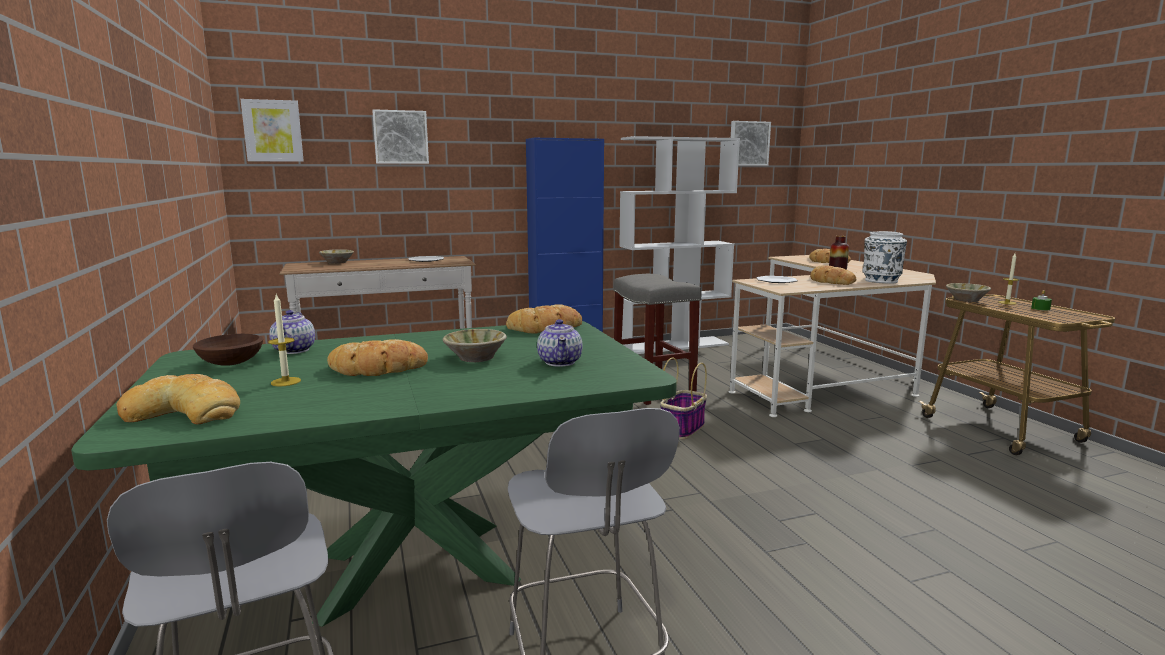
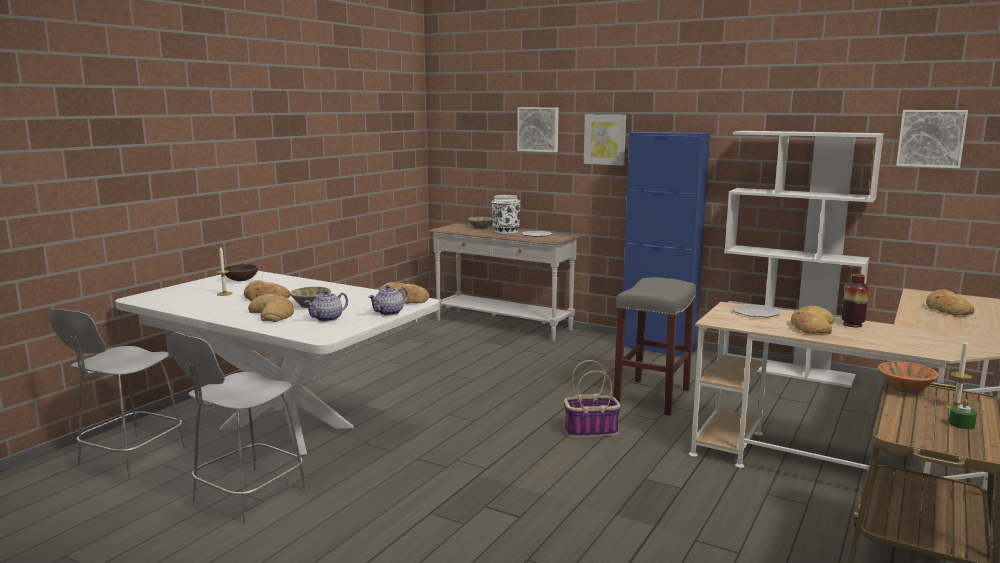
camera: 50 degrees right, 0 degrees up
green dining table [71,321,677,627] -> white dining table [115,271,440,455]
bread [116,374,240,424] -> bread moved to [248,294,294,322]
picture [240,99,304,162] -> picture moved to [584,114,626,166]
teapot [269,310,315,354] -> teapot moved to [368,285,408,316]
white vase [863,231,907,284] -> white vase moved to [491,195,520,234]
beige bowl [946,283,991,302] -> orange bowl [878,361,939,393]

